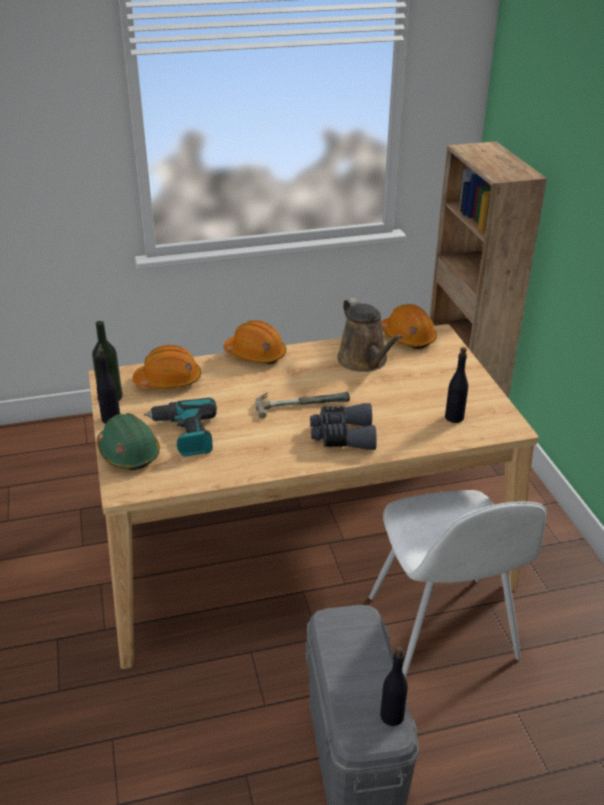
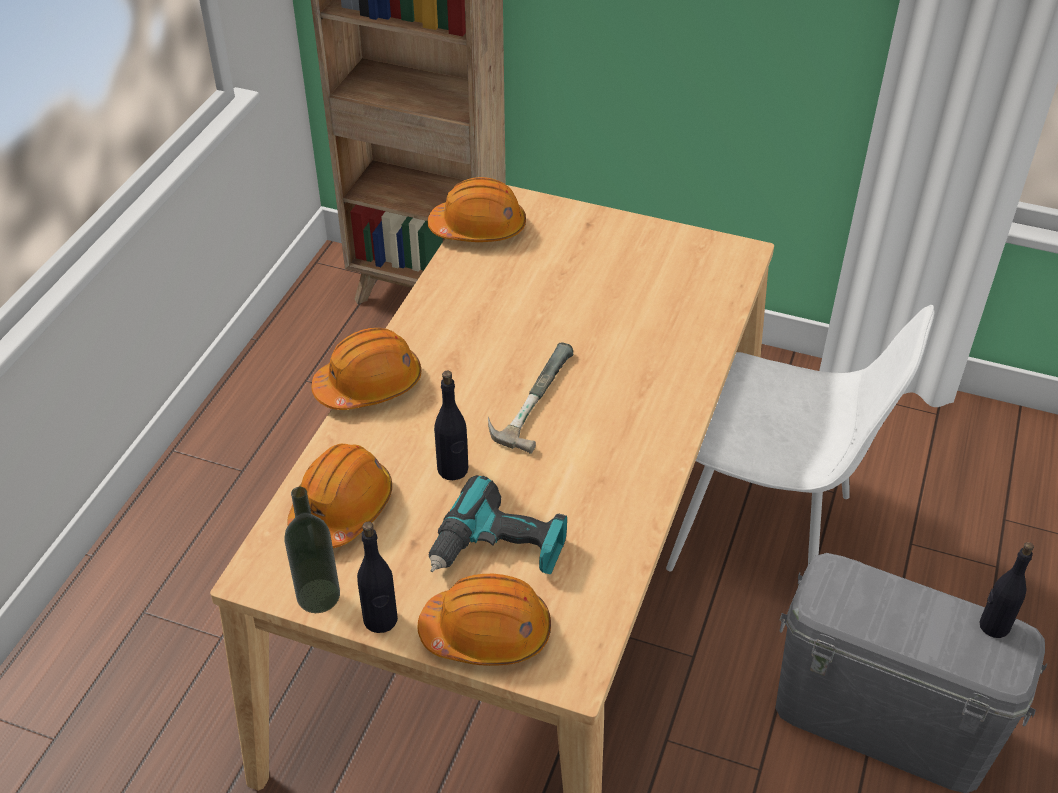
camera: 55 degrees left, 10 degrees up
green hard hat [97,413,160,470] -> orange hard hat [417,574,551,666]
grey binoculars [310,403,377,450] -> none
brown watering can [337,298,403,372] -> none
black bottle [445,347,468,423] -> black bottle moved to [434,371,468,480]

